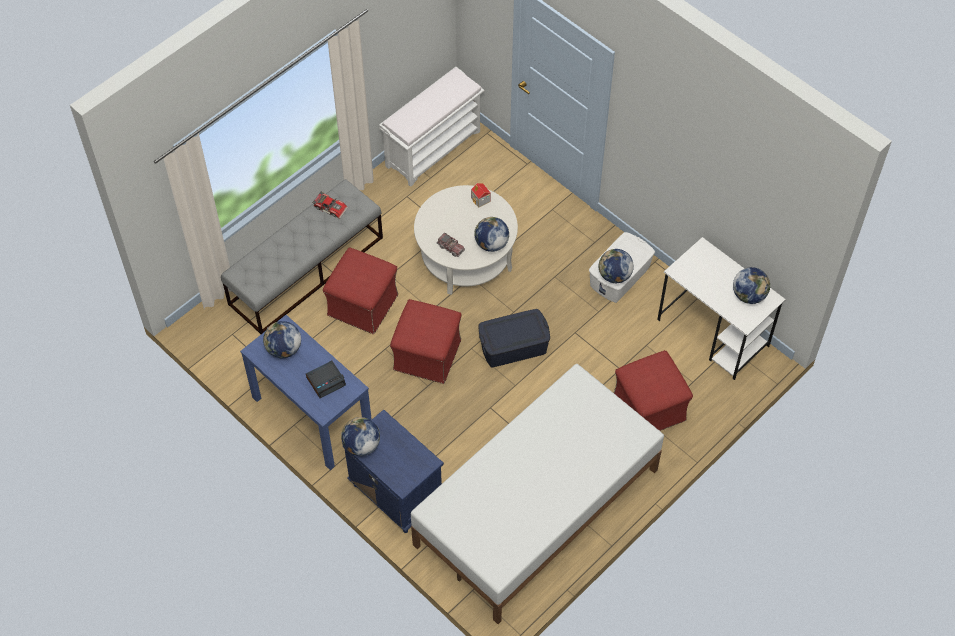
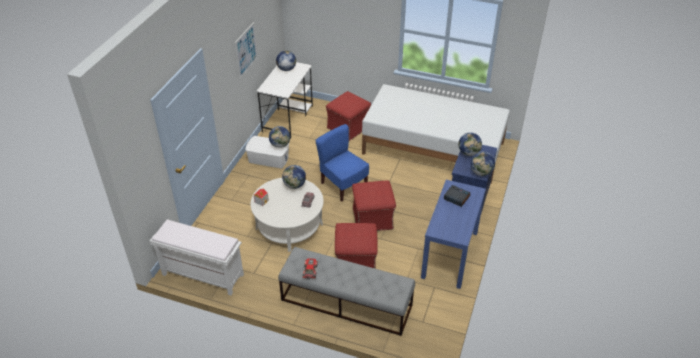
camera: 115 degrees left, 15 degrees down
globe [263,321,301,358] -> globe moved to [458,132,482,156]
blue storage box [478,309,550,367] -> blue chair [315,124,369,202]
none -> picture [235,22,258,79]

